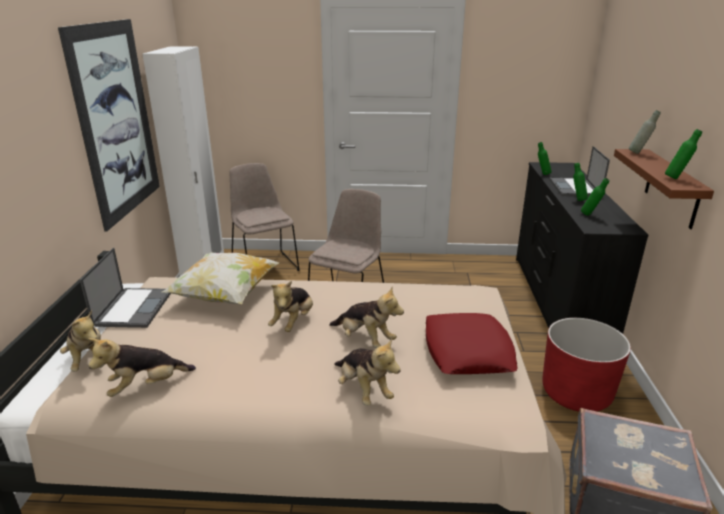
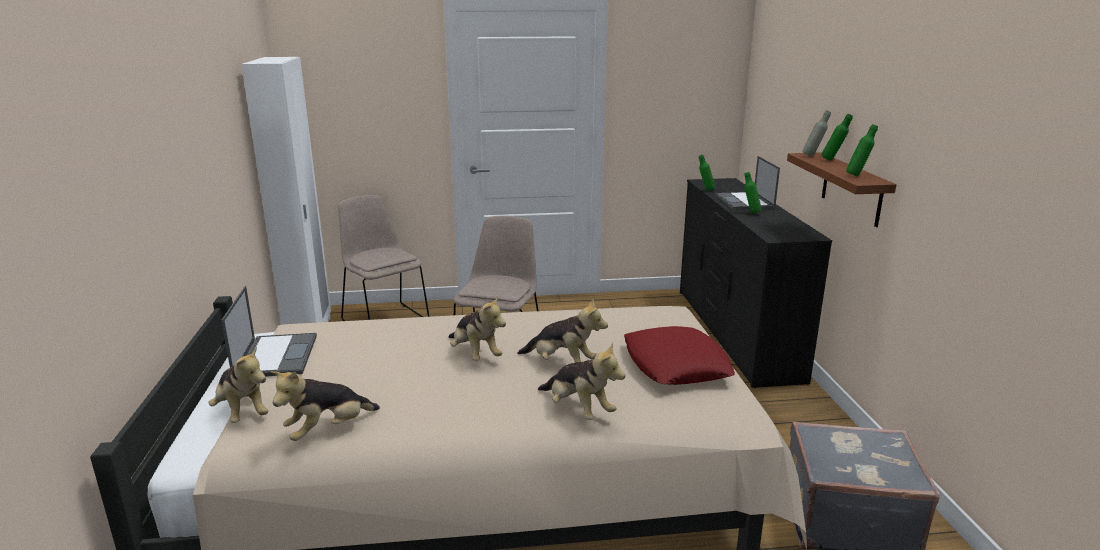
camera: 10 degrees left, 5 degrees down
picture [58,19,160,231] -> none
pillow [162,252,279,304] -> none
plush toy [268,281,313,332] -> plush toy turned 45 degrees counterclockwise [449,296,506,361]
red planter [542,318,631,412] -> none
green bottle [581,178,609,216] -> green bottle moved to [822,114,853,160]

